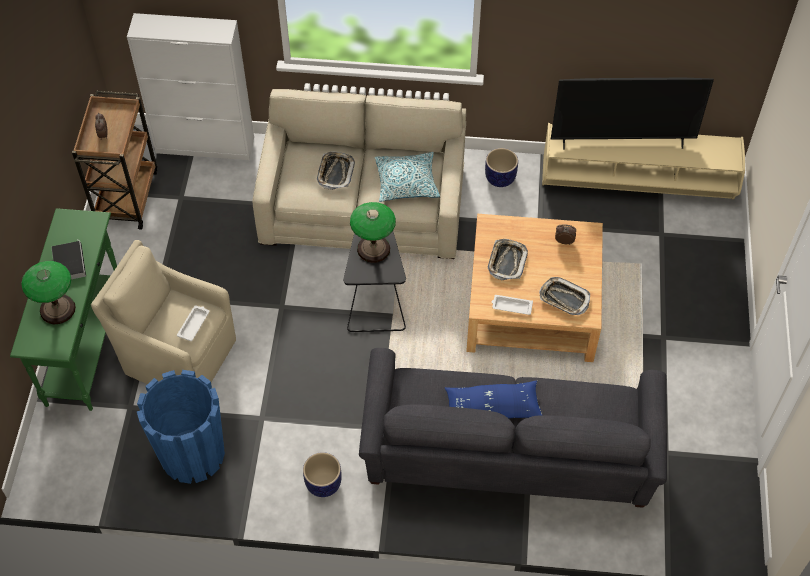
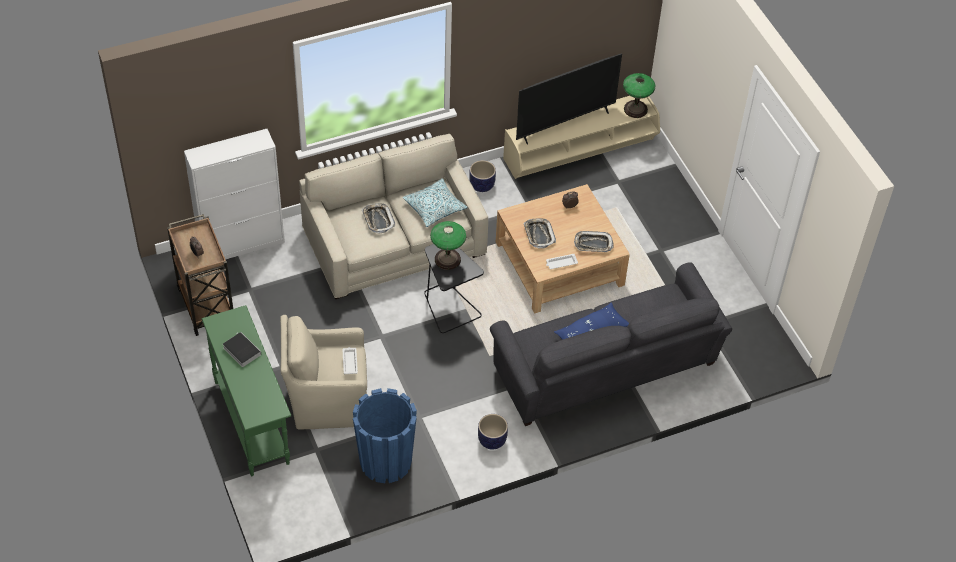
camera: 30 degrees left, 5 degrees down
table lamp [21,261,76,325] -> table lamp moved to [623,73,655,118]

